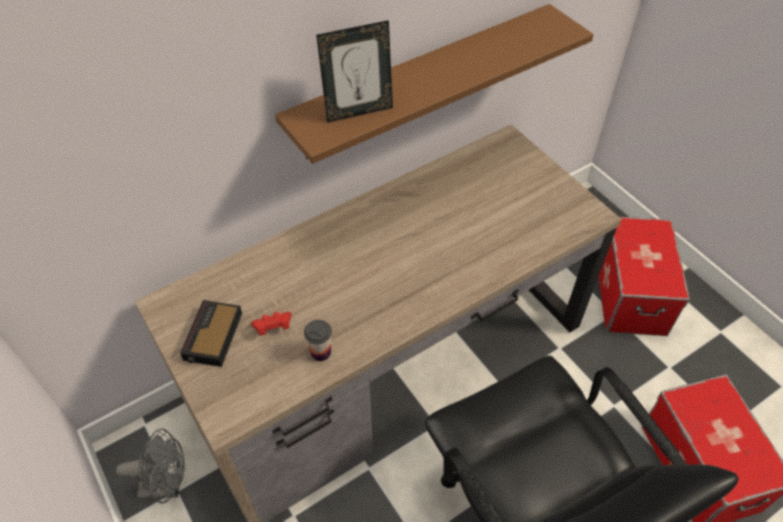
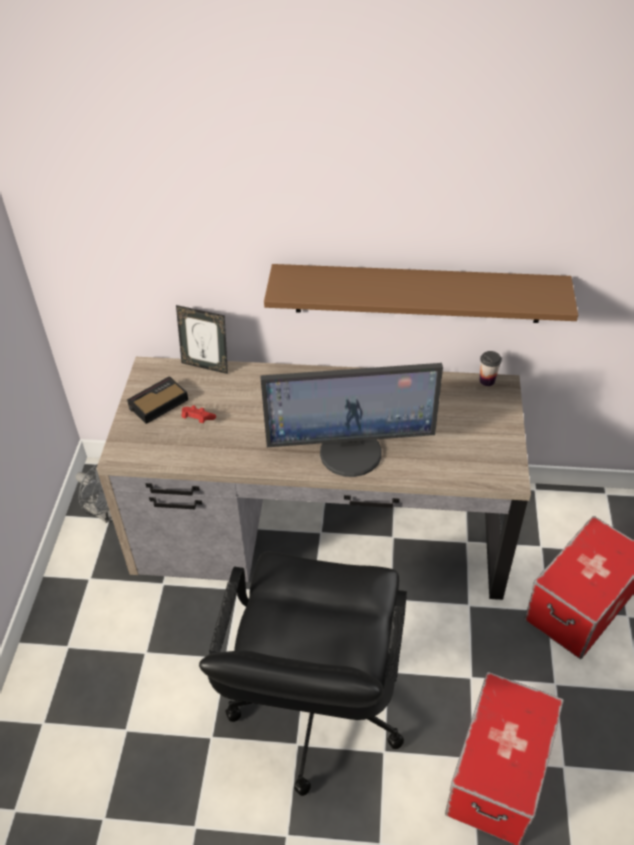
camera: 40 degrees right, 5 degrees down
cup [304,320,332,361] -> cup moved to [480,351,502,386]
picture frame [316,20,393,123] -> picture frame moved to [176,305,228,374]
none -> monitor [260,363,443,477]

